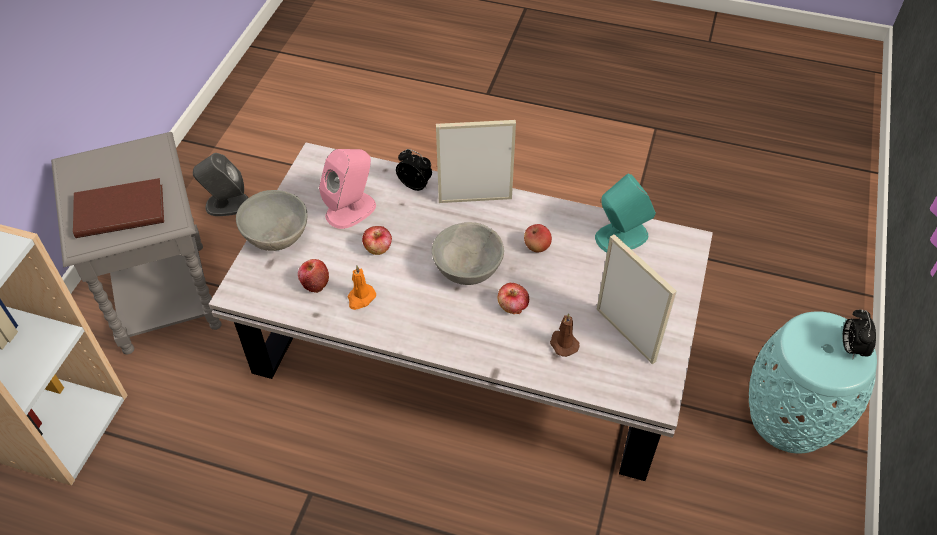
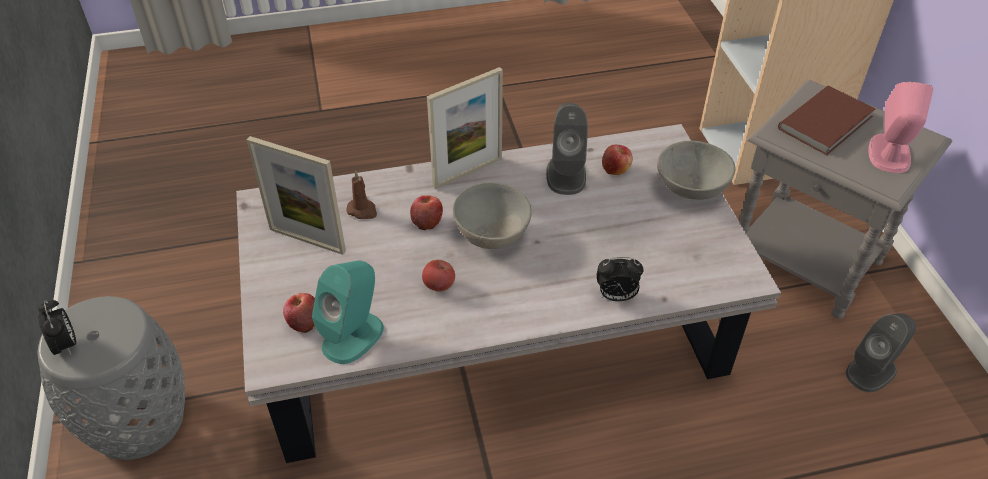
camera: 150 degrees right, 5 degrees down
pink speaker [319,149,376,229] -> pink speaker moved to [868,82,933,173]
orange candle [348,266,376,310] -> grey speaker [546,103,588,195]
apple [362,226,392,255] -> apple moved to [283,293,315,333]
picture frame [436,120,516,203] -> picture frame moved to [427,67,503,189]
turquoise stool [749,312,877,454] -> grey stool [37,296,185,460]

